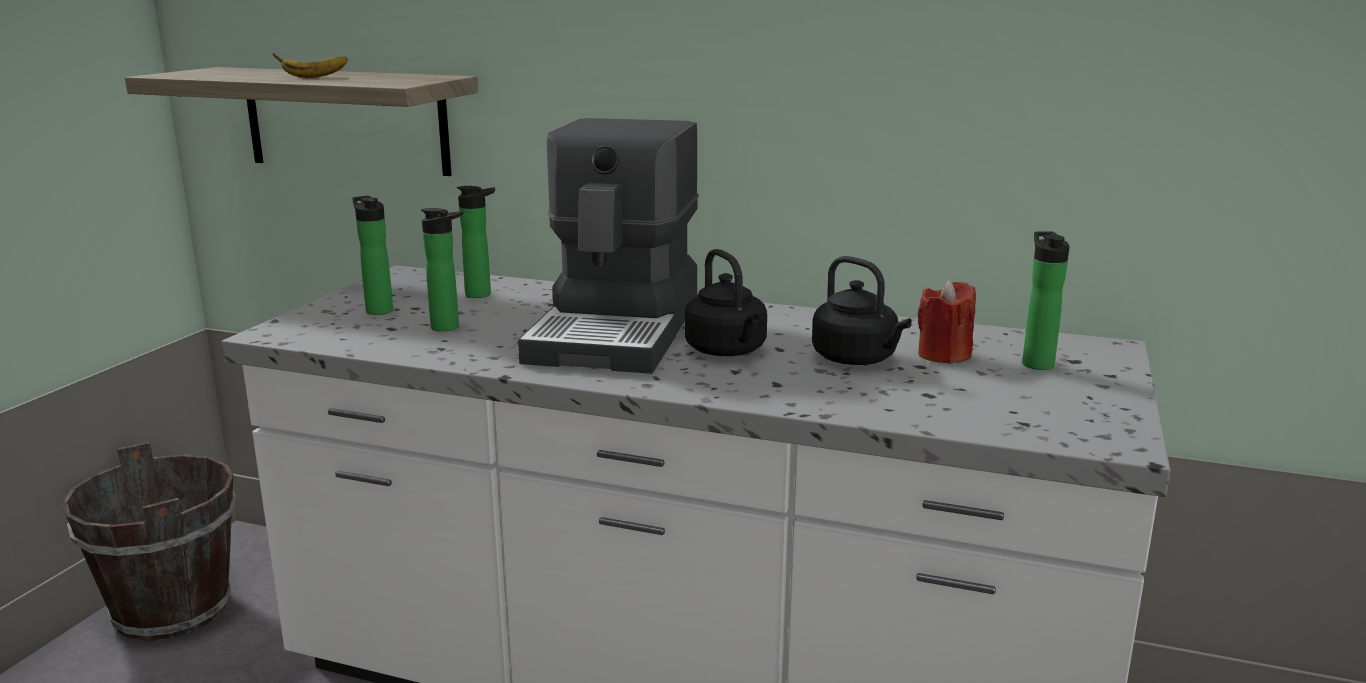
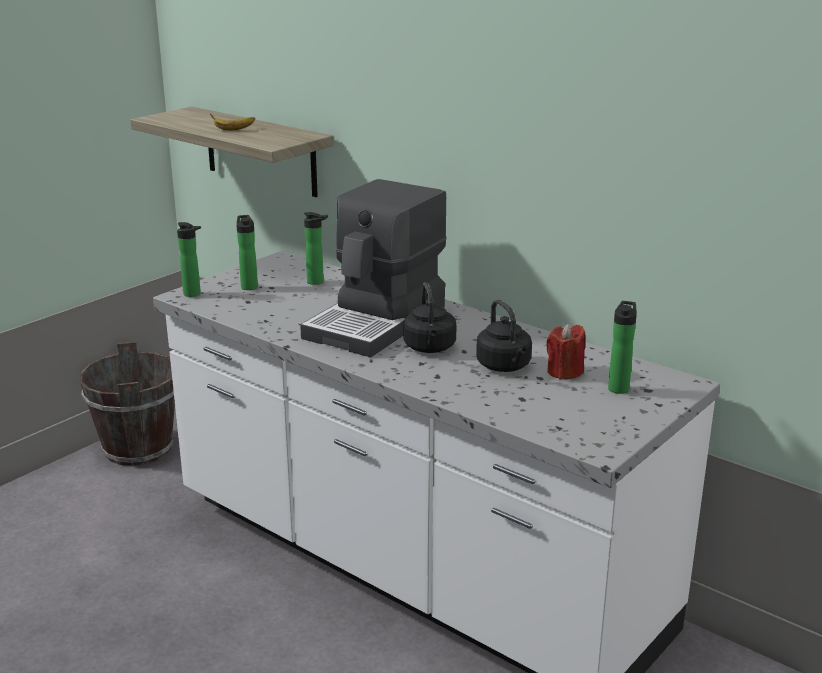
camera: 20 degrees right, 5 degrees up
bottle [421,208,463,332] -> bottle moved to [177,222,201,297]

